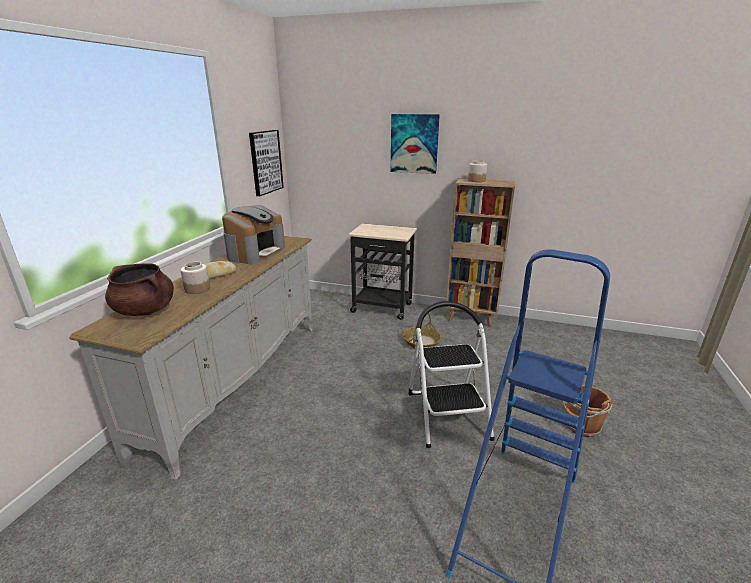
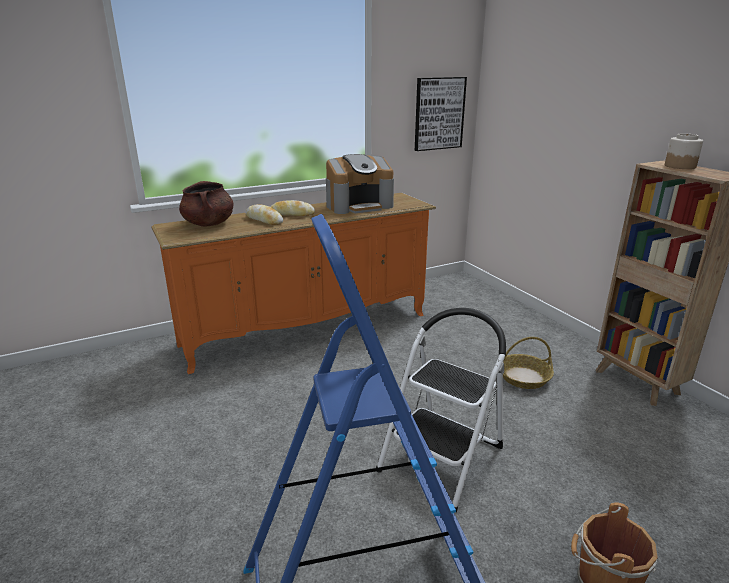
camera: 45 degrees right, 0 degrees up
grey cabinet [69,236,313,479] -> orange cabinet [151,193,436,374]
jar [180,262,210,294] -> bread [246,204,283,225]
cart [348,224,417,320] -> none
picture [391,114,440,174] -> none

